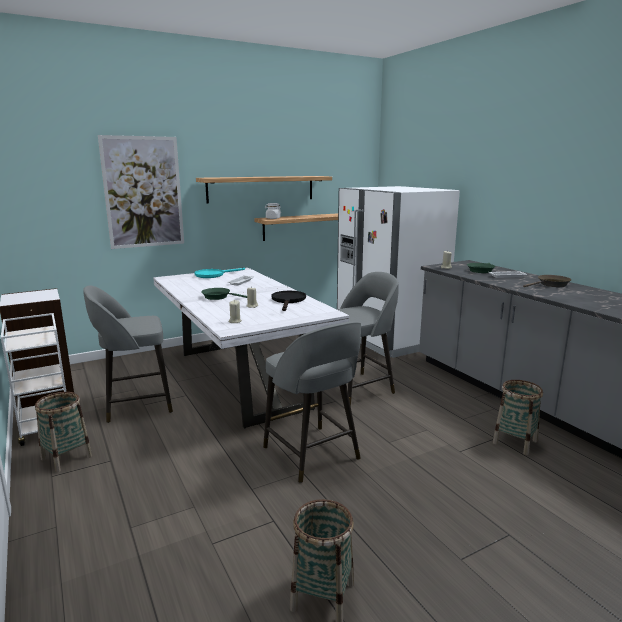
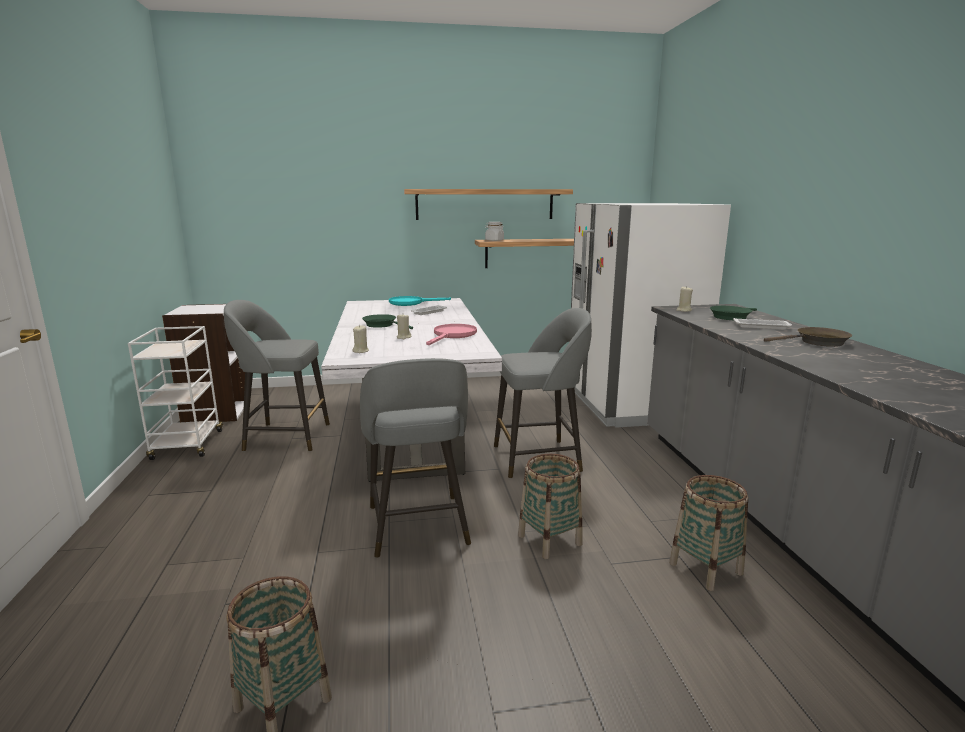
camera: 20 degrees right, 0 degrees up
basket [35,392,92,472] -> basket moved to [518,454,583,559]
picture [98,135,184,249] -> none
black frying pan [272,291,306,311] -> pink frying pan [426,324,477,345]

